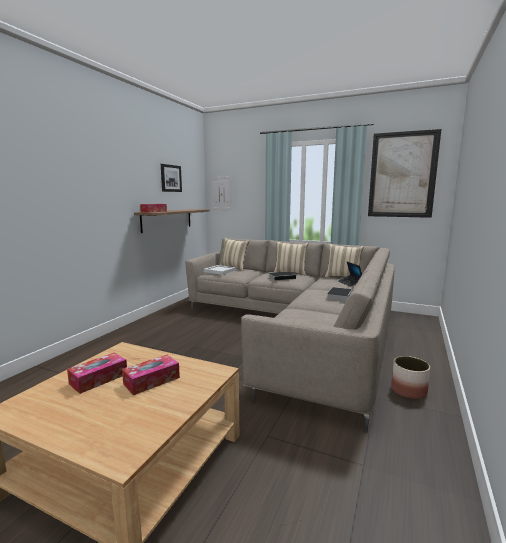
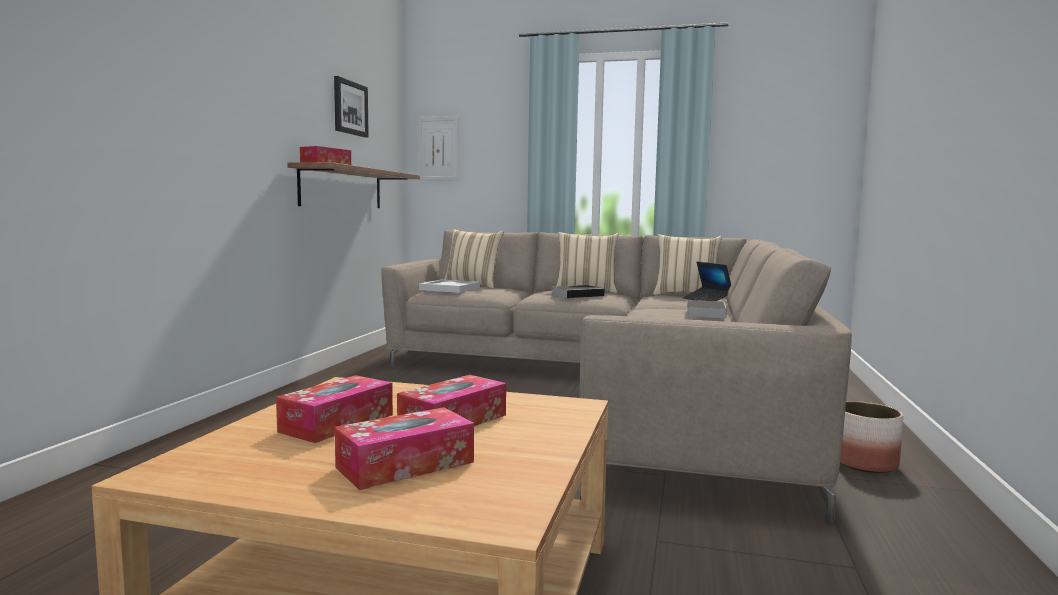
camera: 10 degrees left, 5 degrees down
picture [368,129,441,218] -> none
none -> tissue box [334,407,474,490]

